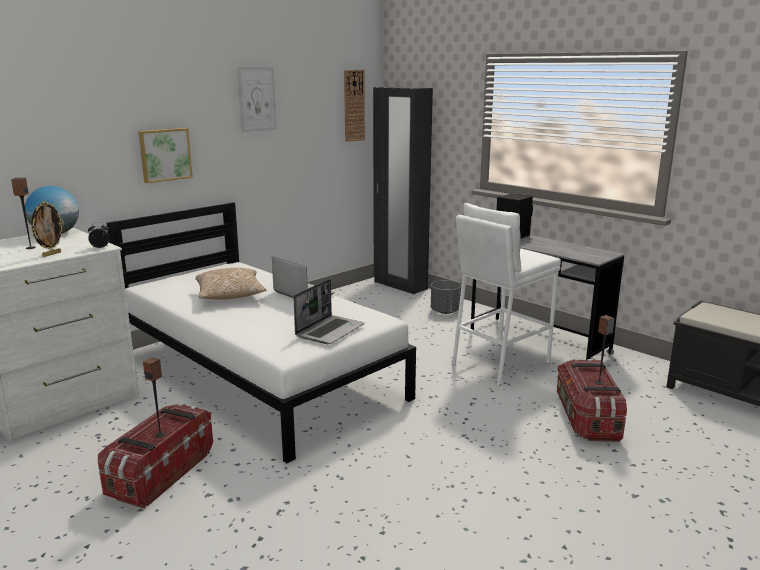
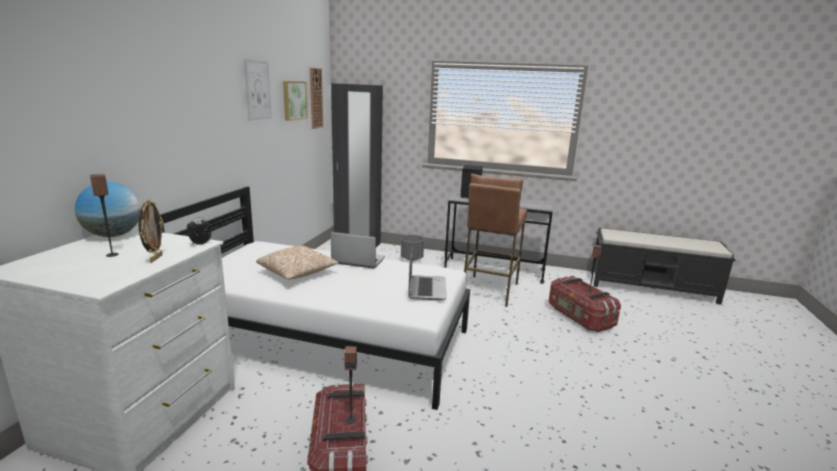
camera: 30 degrees left, 0 degrees up
picture [138,128,193,183] -> picture moved to [283,81,308,121]
white stool [452,203,561,386] -> brown stool [464,174,527,307]

